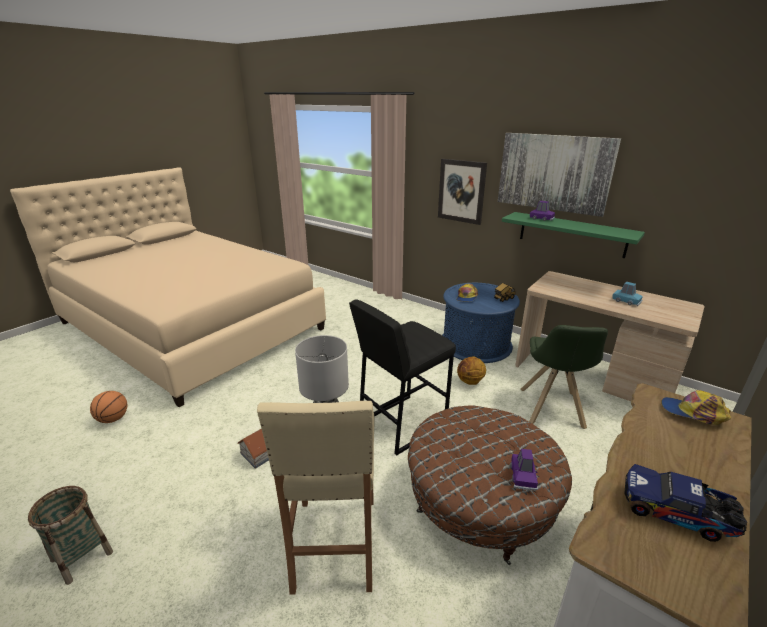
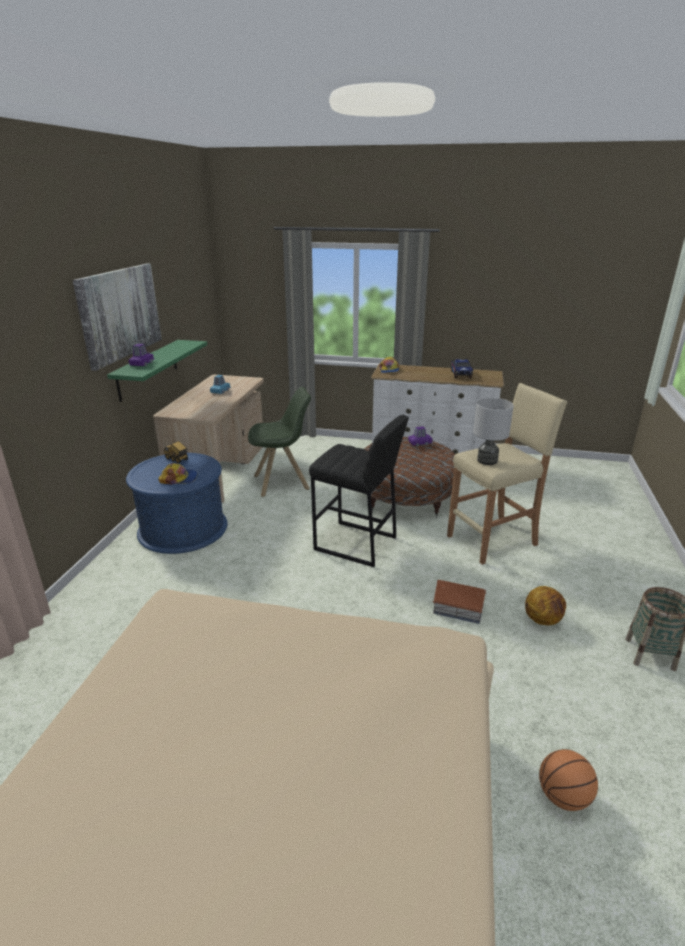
camera: 115 degrees left, 0 degrees up
picture [438,159,487,225] -> none
basketball [457,356,486,385] -> basketball moved to [525,586,566,625]

